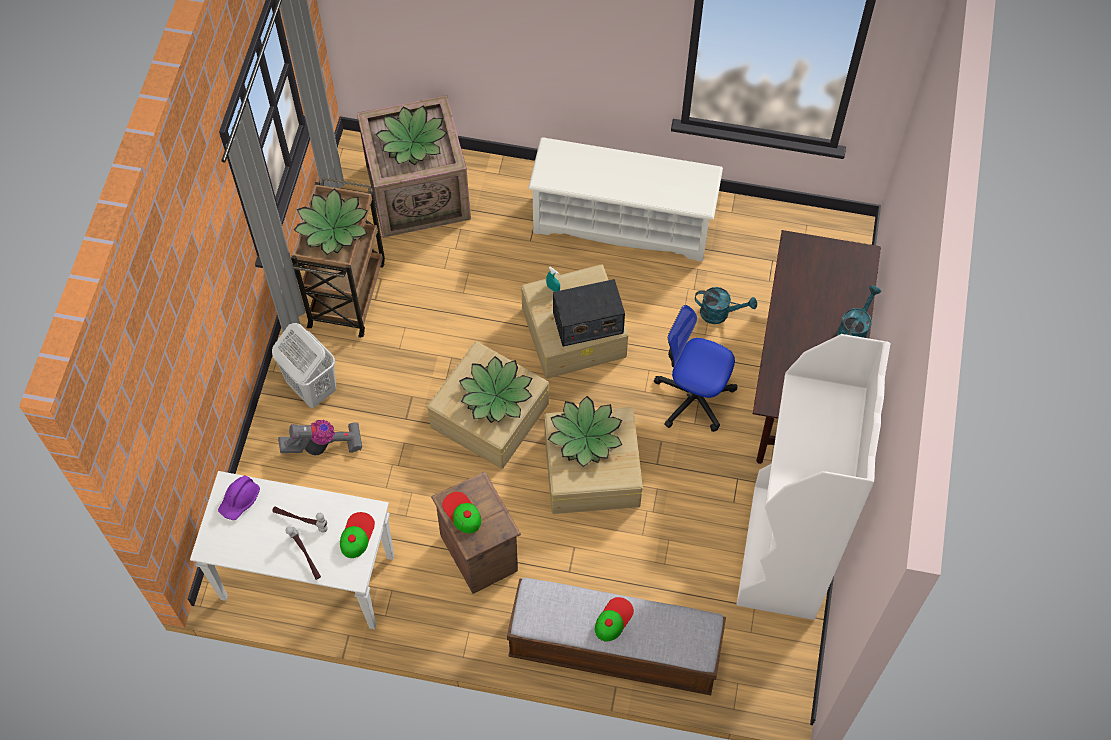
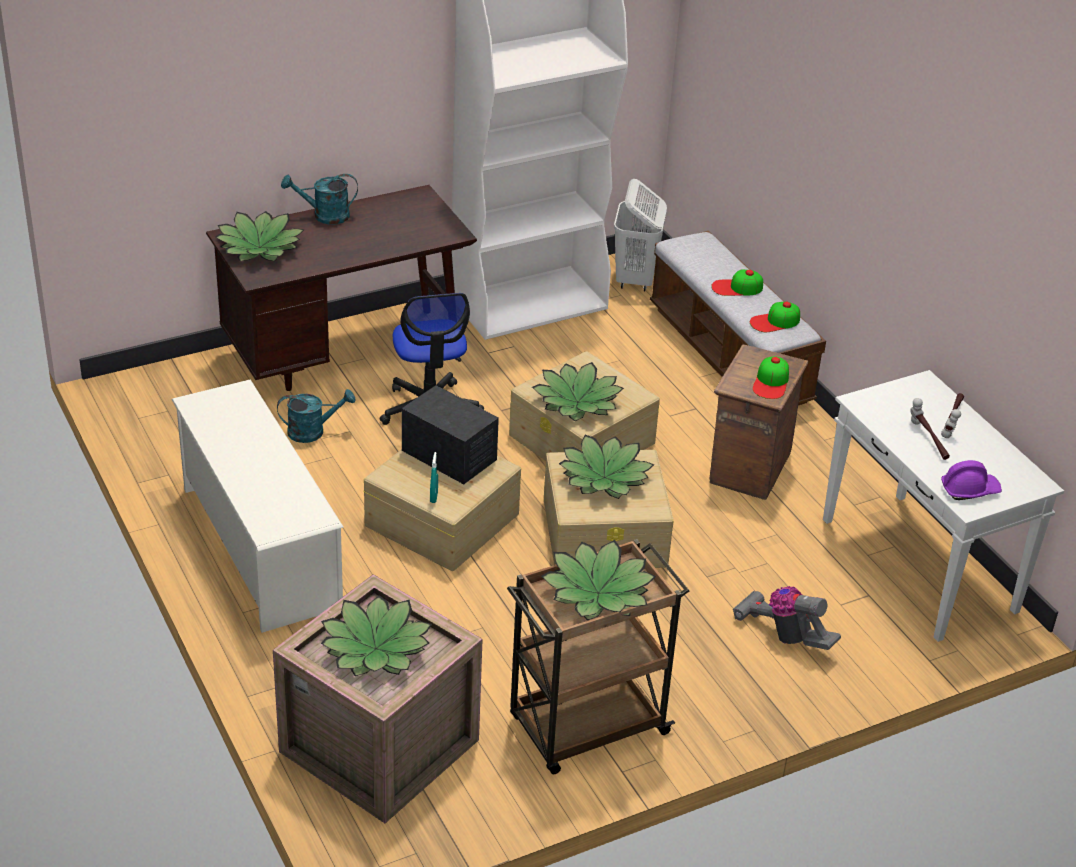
camera: 130 degrees left, 25 degrees down
white laundry basket [272,323,336,408] -> white laundry basket moved to [614,179,667,291]
cap [340,512,375,558] -> cap moved to [750,301,800,332]
turquoise watering can [695,287,757,324] -> turquoise watering can turned 105 degrees clockwise [277,389,355,443]
none -> potted plant [215,211,304,261]

